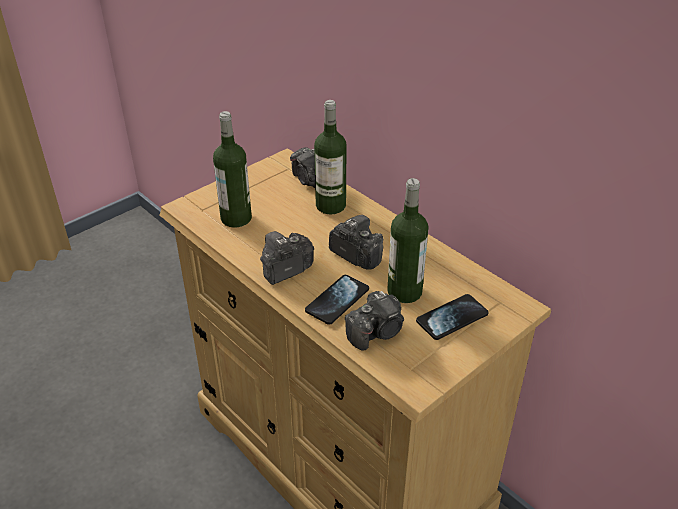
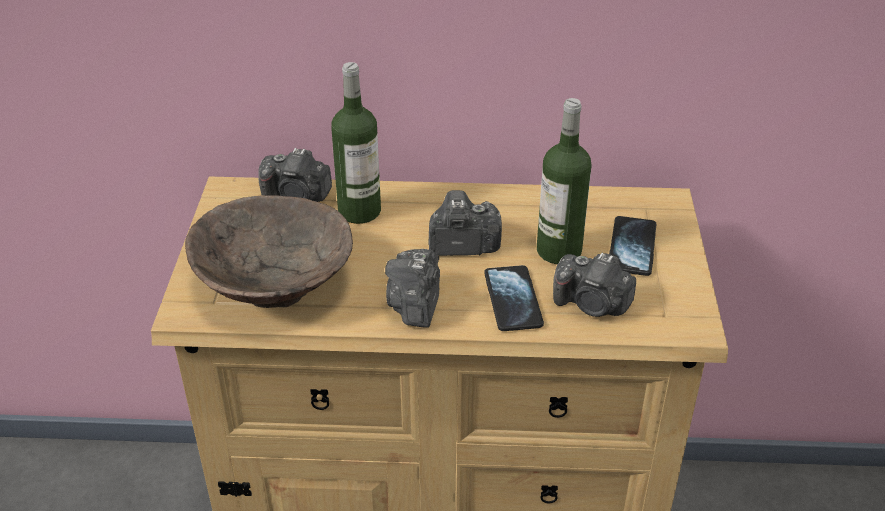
camera: 45 degrees left, 0 degrees up
bottle [213,111,252,228] -> brown bowl [185,195,353,308]
camera [345,291,404,350] -> camera turned 105 degrees clockwise [553,253,636,317]

